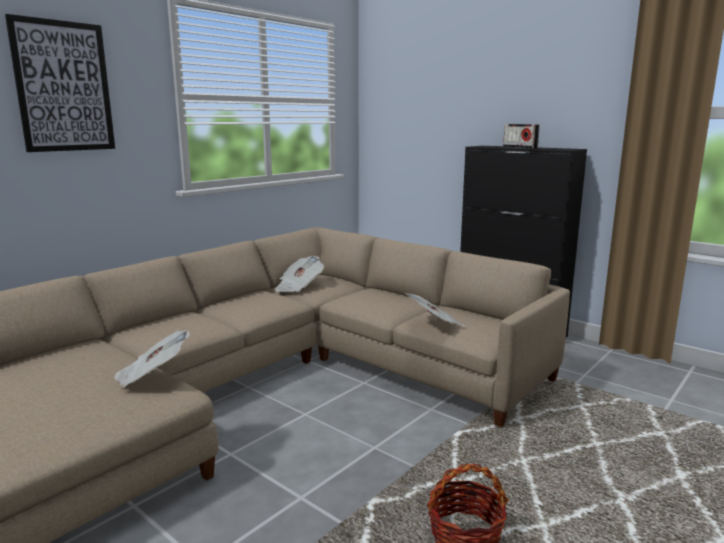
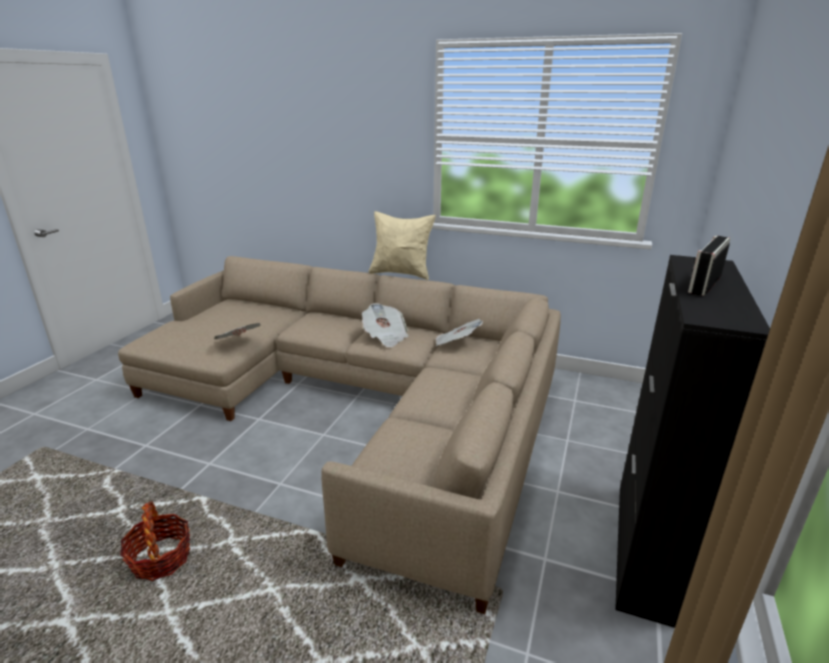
camera: 70 degrees right, 10 degrees up
picture [5,14,115,152] -> none
newspaper [405,293,467,327] -> newspaper moved to [362,303,409,348]
none -> beige pillow [368,211,436,280]

